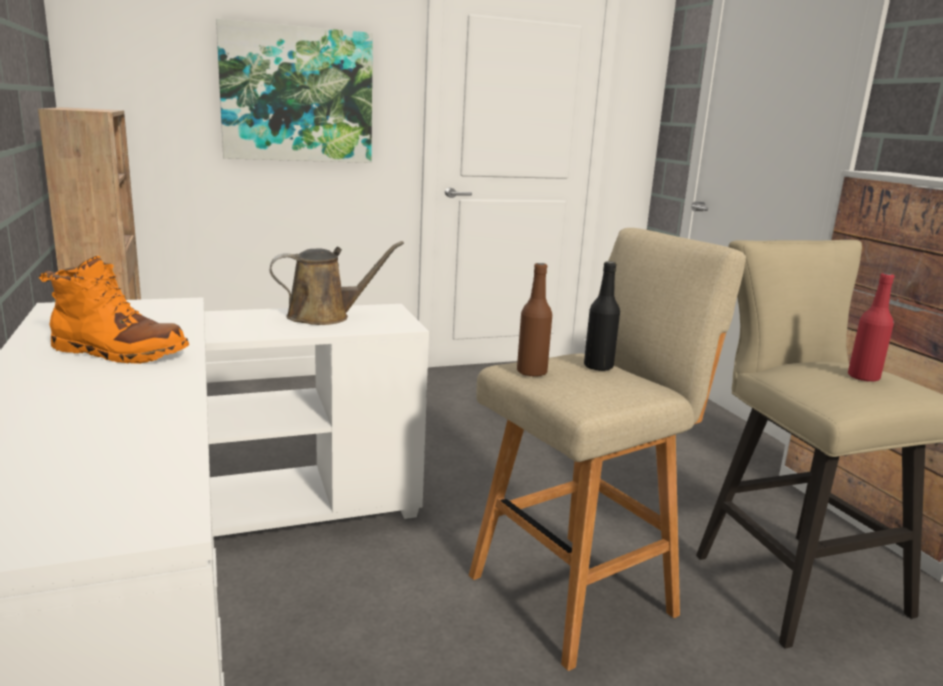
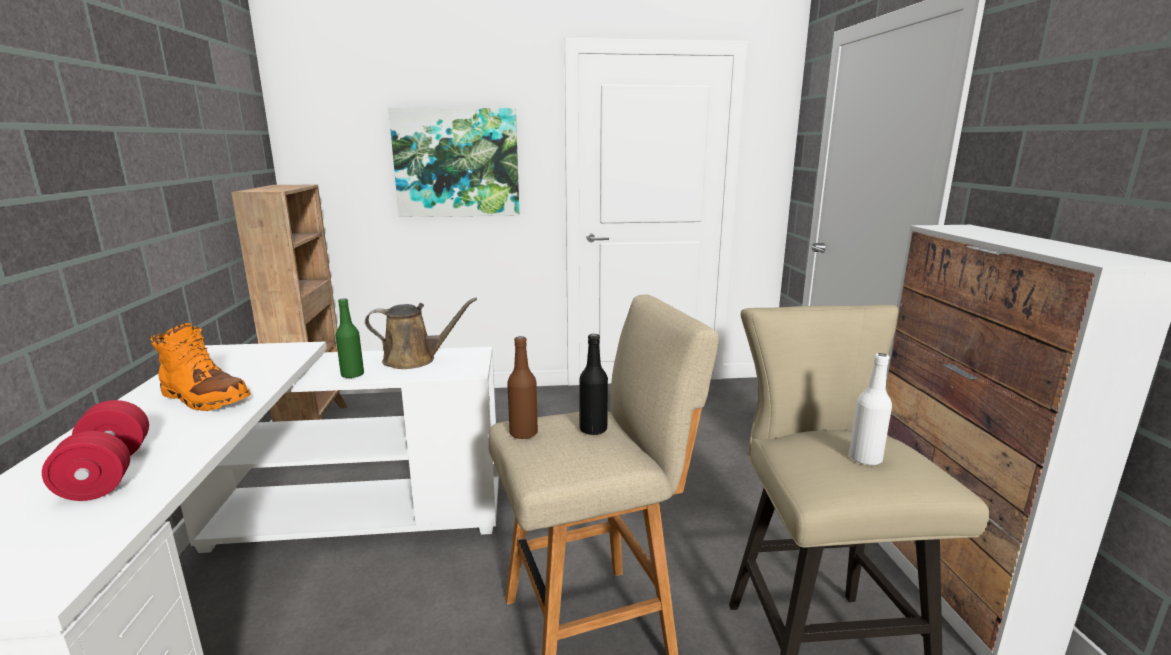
camera: 15 degrees right, 0 degrees up
red bottle [848,273,895,382] -> white bottle [849,353,892,465]
none -> red dumbbell [42,400,149,501]
none -> green bottle [335,298,364,378]

